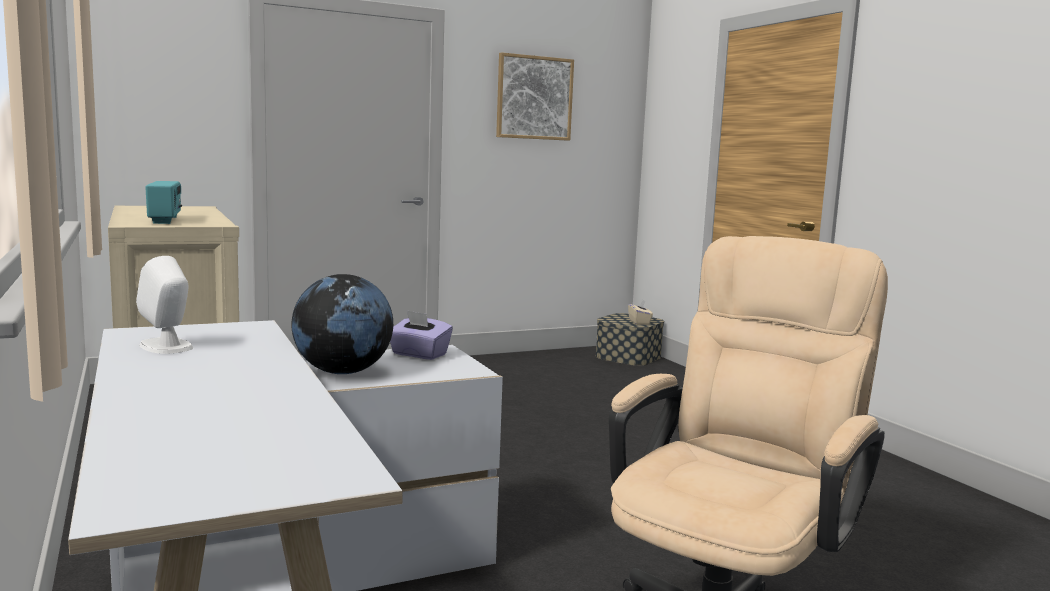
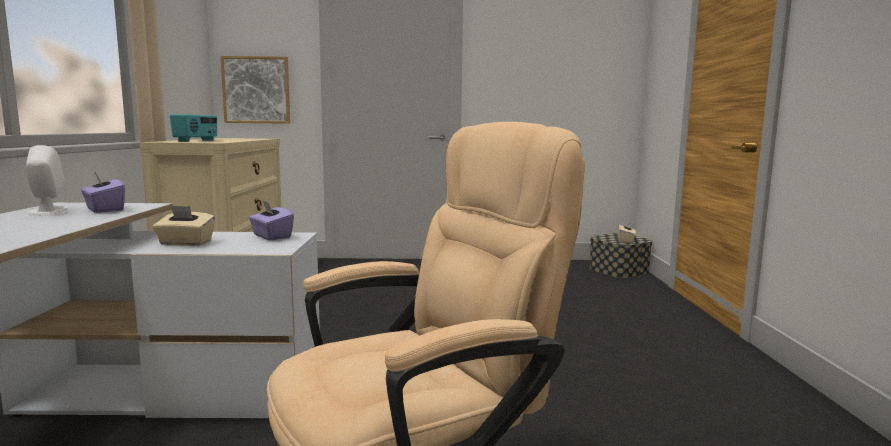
camera: 25 degrees right, 0 degrees up
globe [291,274,393,374] -> beige tissue box [153,205,215,246]
picture [496,52,574,141] -> picture moved to [220,56,290,124]
none -> purple tissue box [81,172,125,213]

